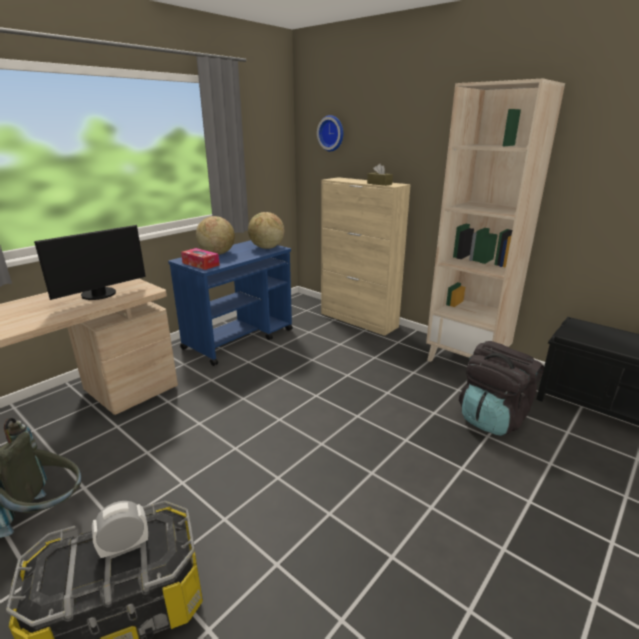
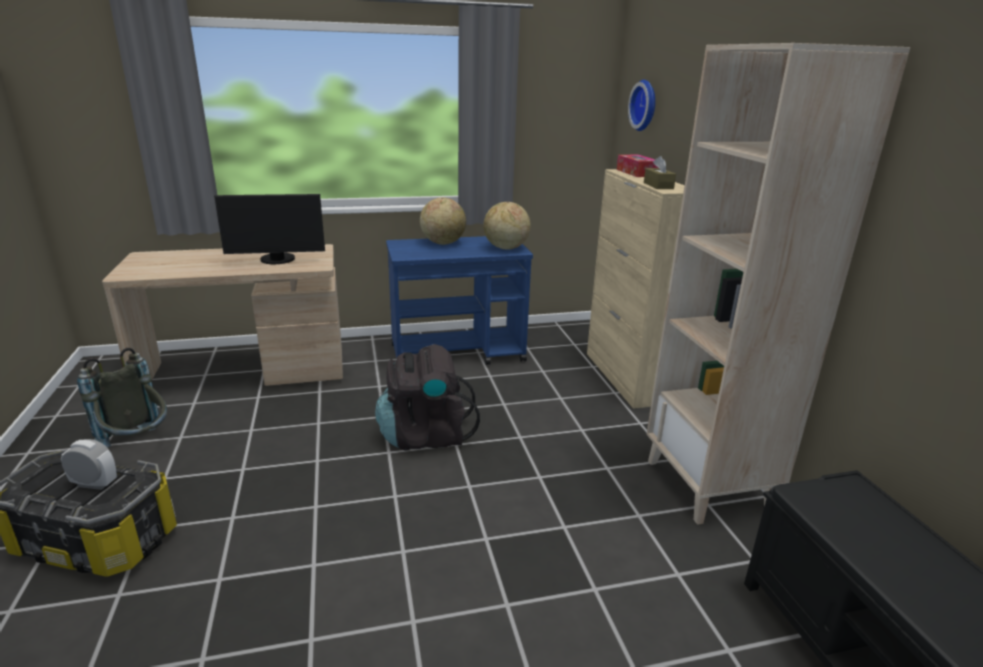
camera: 35 degrees right, 0 degrees up
tissue box [181,248,220,270] -> tissue box moved to [617,154,658,177]
black backpack [459,341,544,436] -> black backpack moved to [375,344,480,451]

